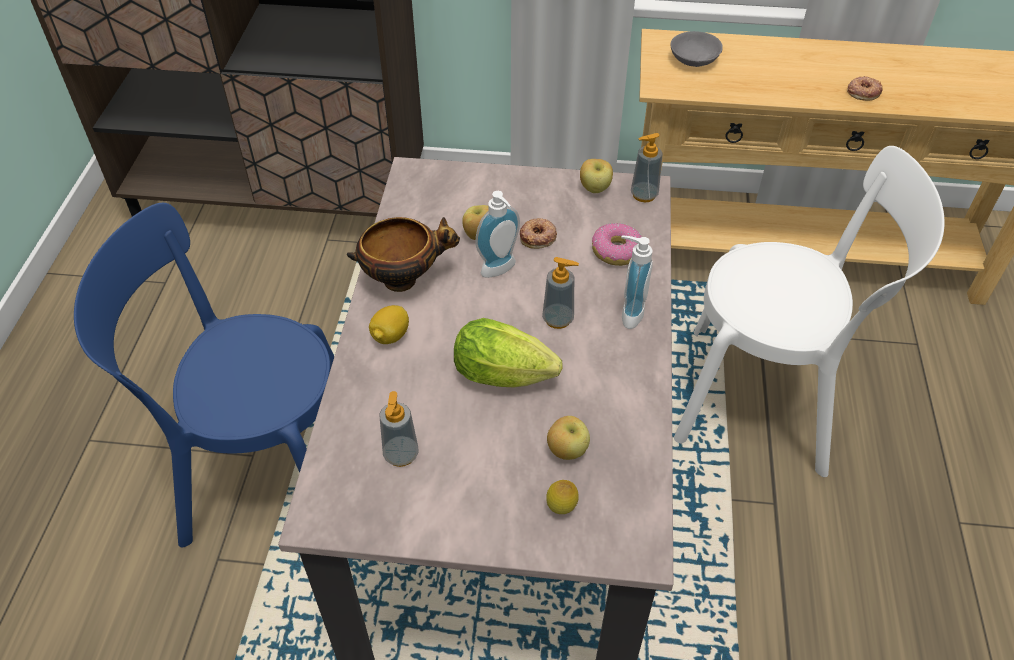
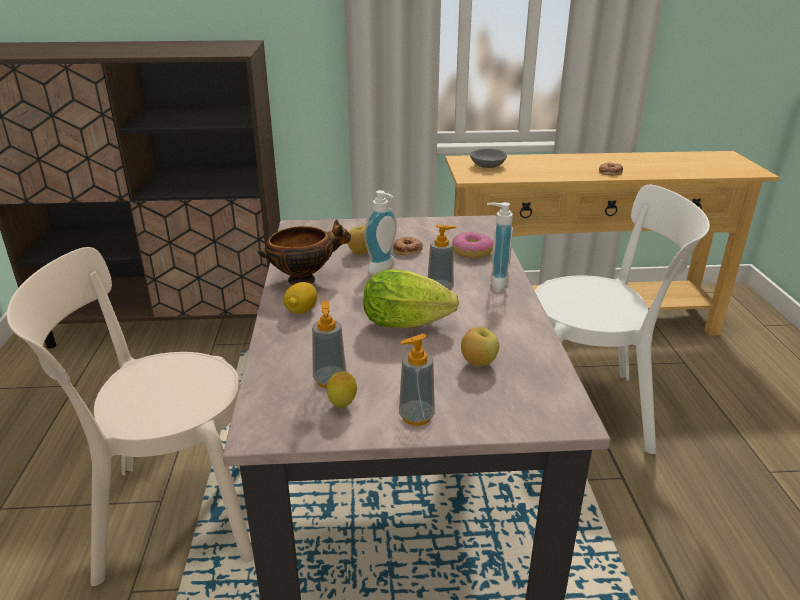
camera: 10 degrees left, 20 degrees down
blue chair [74,203,334,548] -> beige chair [7,247,254,586]
lemon [546,480,579,514] -> lemon moved to [327,372,357,408]
apple [580,159,613,193] -> none
soap dispenser [631,133,663,202] -> soap dispenser moved to [399,334,435,426]

